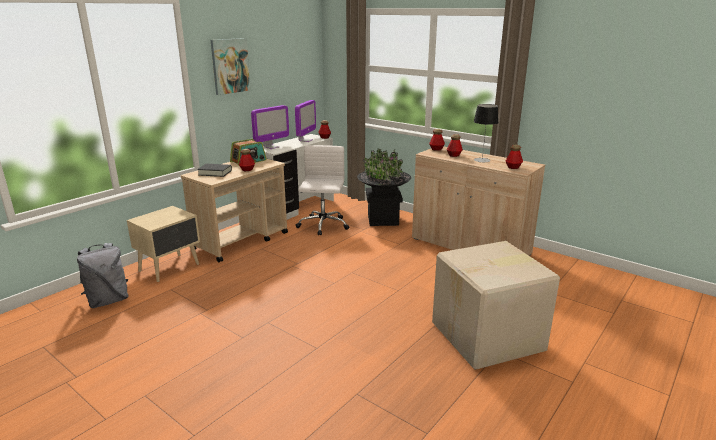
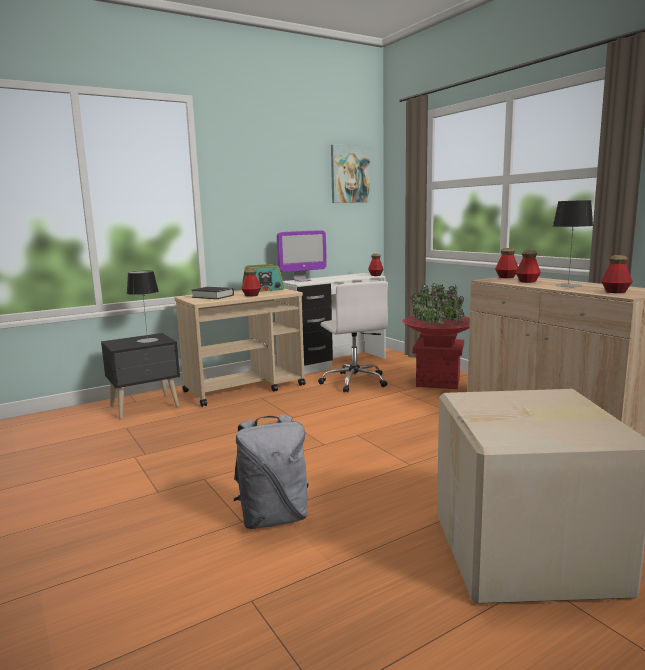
camera: 20 degrees right, 10 degrees down
grey backpack [77,243,129,308] -> grey backpack moved to [234,415,309,529]
beige nightstand [127,206,200,282] -> black nightstand [101,333,180,419]
picture [211,38,251,95] -> picture moved to [331,144,370,203]
monitor [295,100,316,142] -> none
white office chair [296,145,349,235] -> white office chair turned 135 degrees clockwise [318,281,388,393]
black planter [357,149,411,226] -> red planter [402,283,470,389]
none -> table lamp [127,271,159,343]

